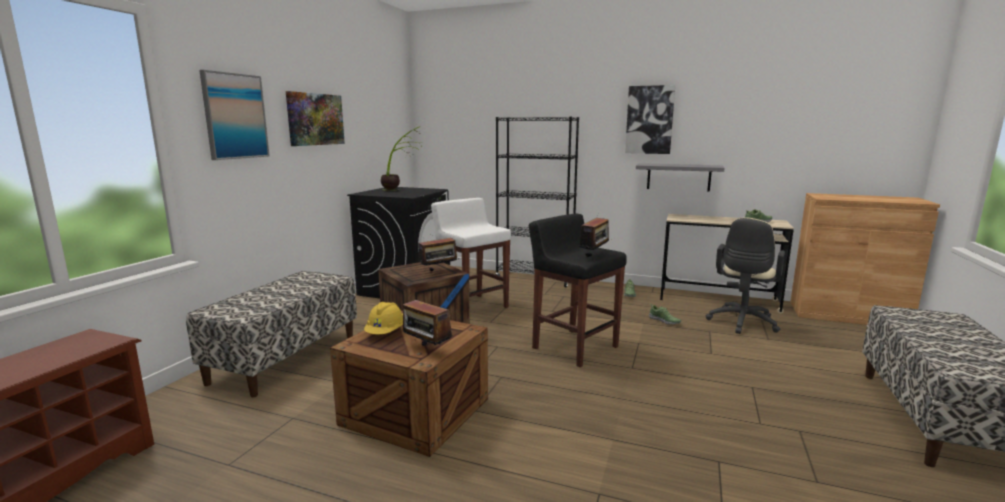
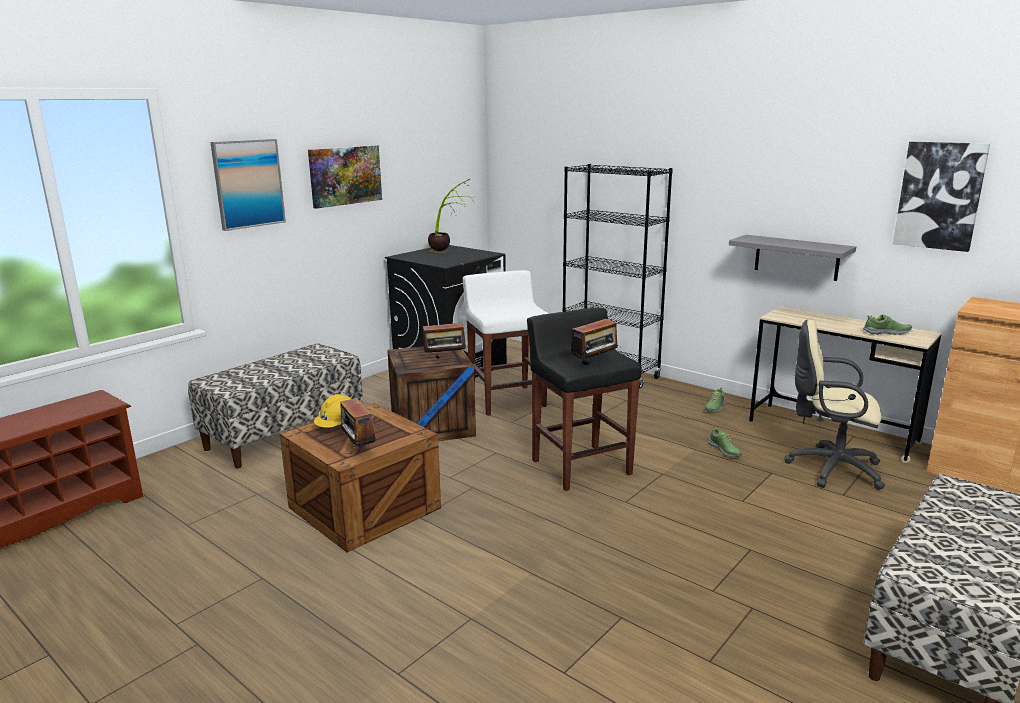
camera: 20 degrees right, 5 degrees up
picture [625,85,675,154] -> picture moved to [893,142,990,252]
beige office chair [706,217,785,334] -> beige office chair turned 60 degrees clockwise [784,320,885,490]

